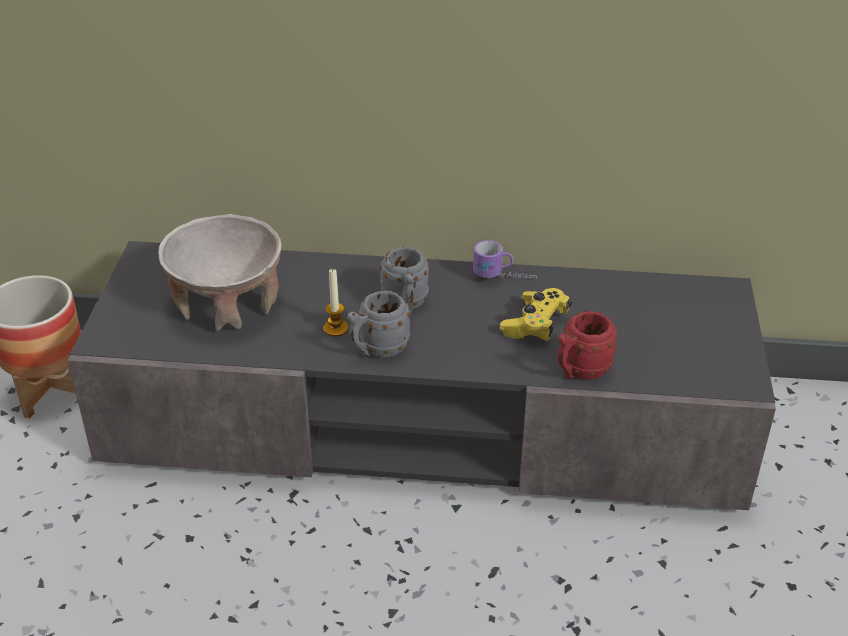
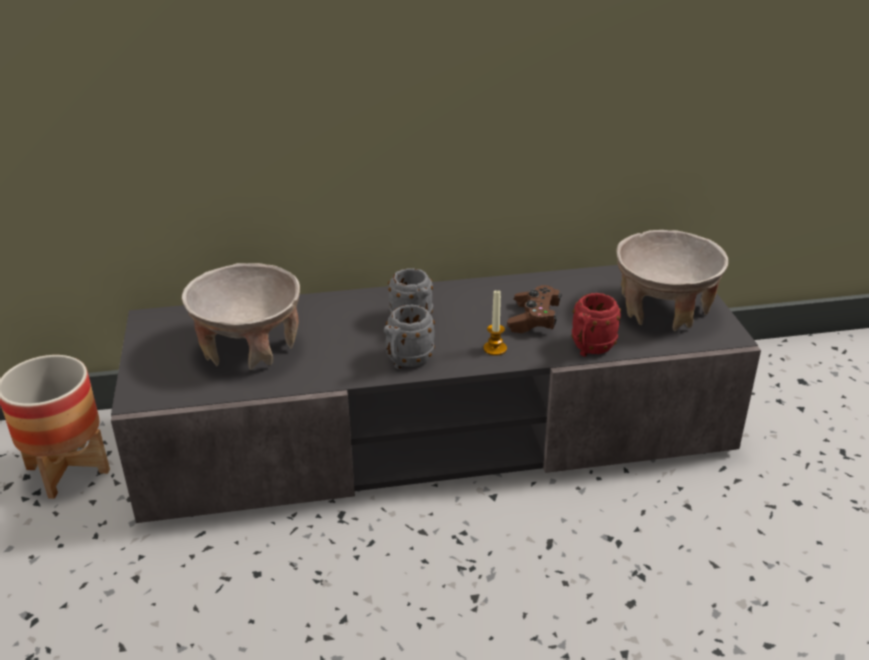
camera: 15 degrees left, 5 degrees down
candle [323,268,349,337] -> candle moved to [483,290,507,356]
mug [473,240,537,279] -> none
yellow game controller [500,288,572,341] -> brown game controller [507,285,562,333]
none -> beige bowl [617,230,728,331]

